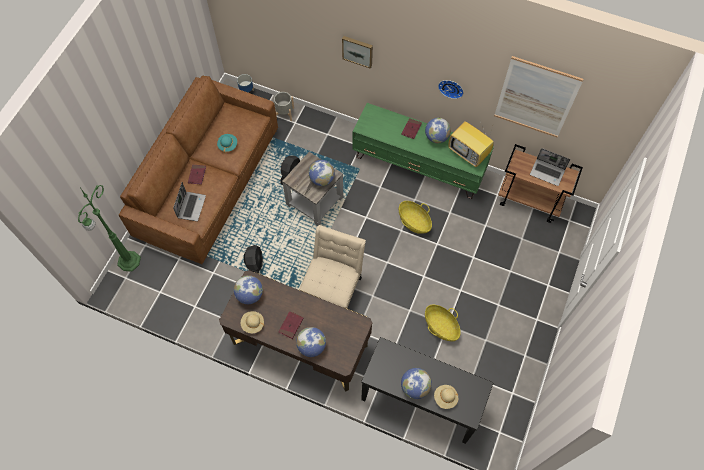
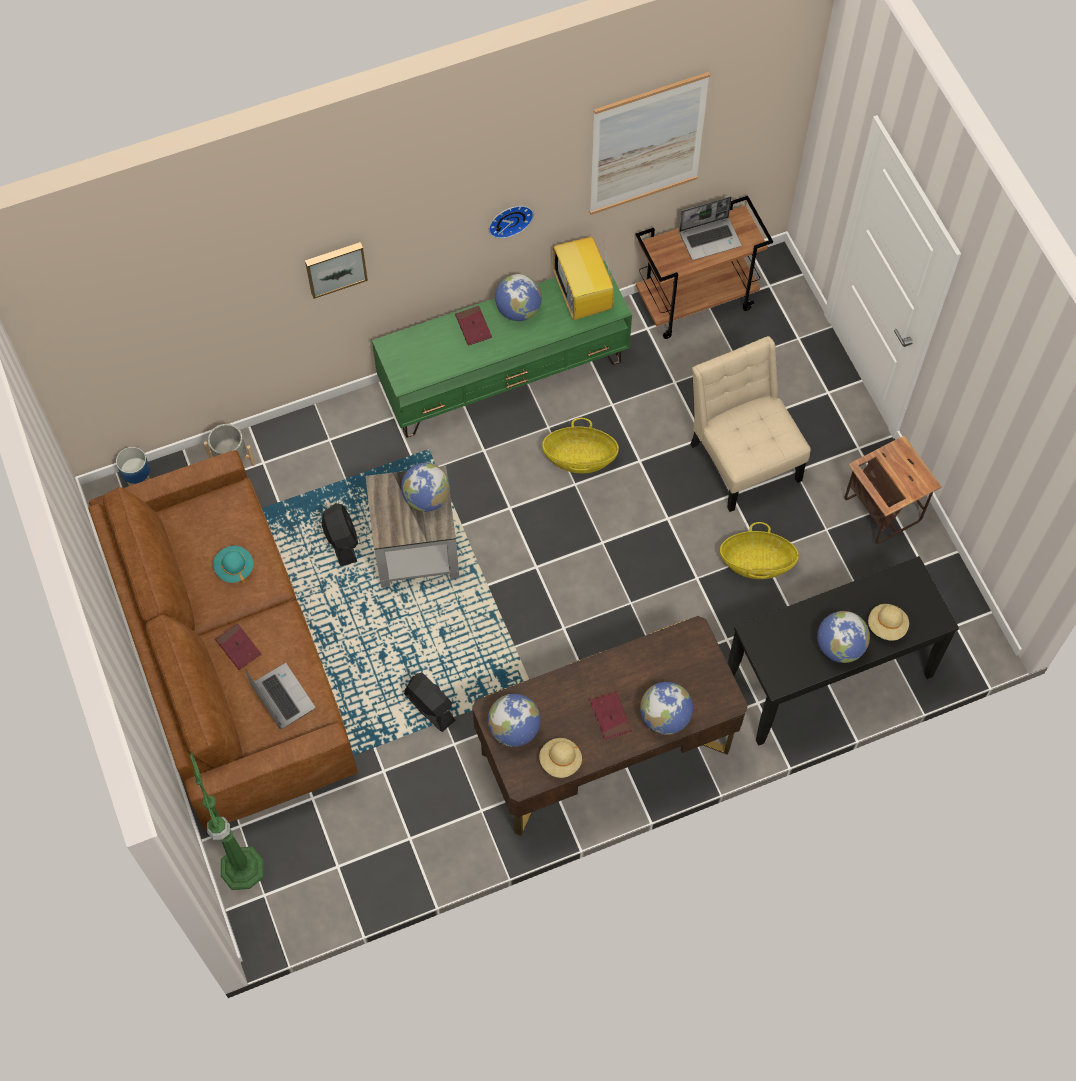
camera: 45 degrees left, 0 degrees up
beige chair [299,225,366,308] -> beige chair moved to [690,336,811,512]
television [448,121,494,167] -> television turned 75 degrees clockwise [553,236,614,320]
none -> side table [844,436,942,544]

